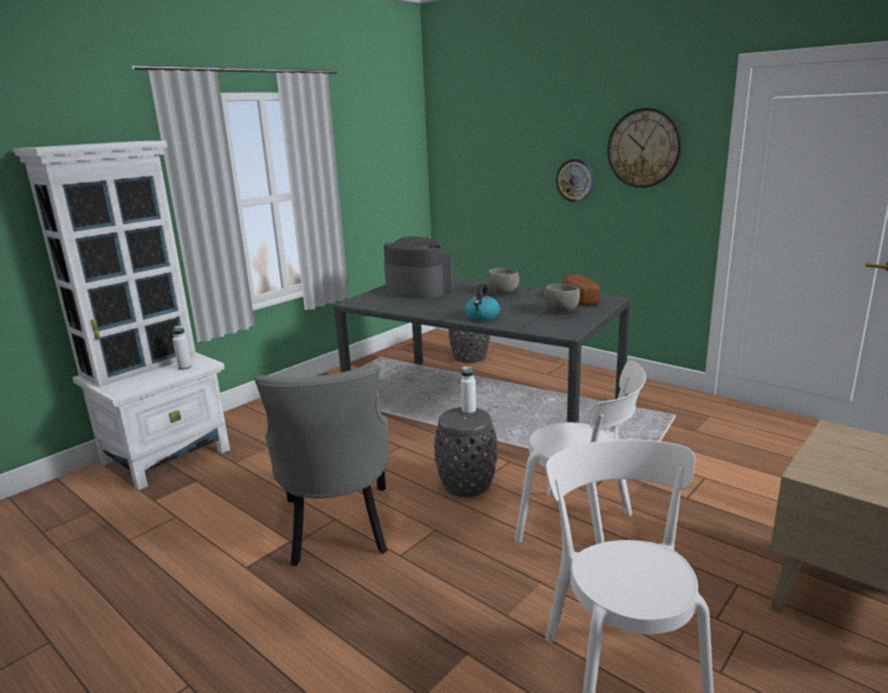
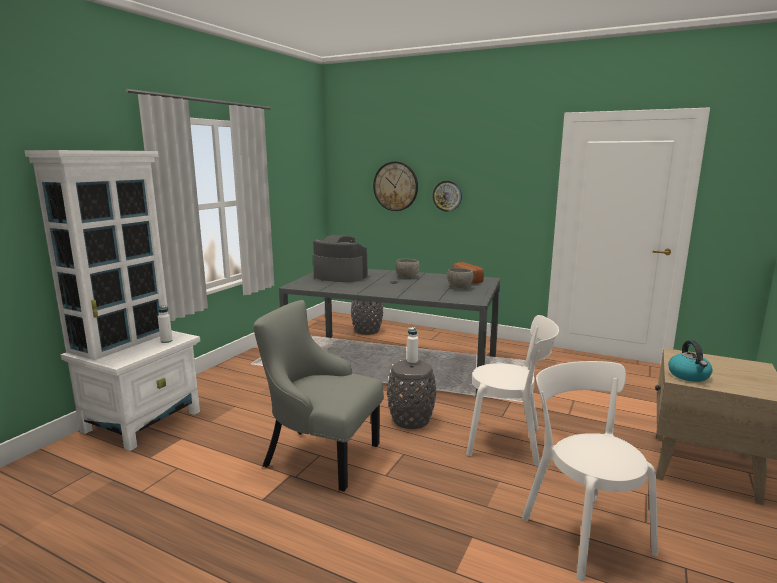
camera: 15 degrees left, 5 degrees down
grey chair [255,364,389,566] -> grey chair turned 135 degrees clockwise [253,300,384,491]
kettle [465,283,500,321] -> kettle moved to [668,340,713,382]
wall clock [607,108,682,188] -> wall clock moved to [373,161,418,211]

